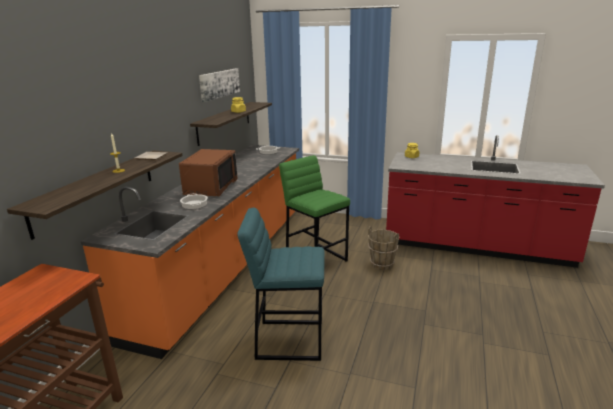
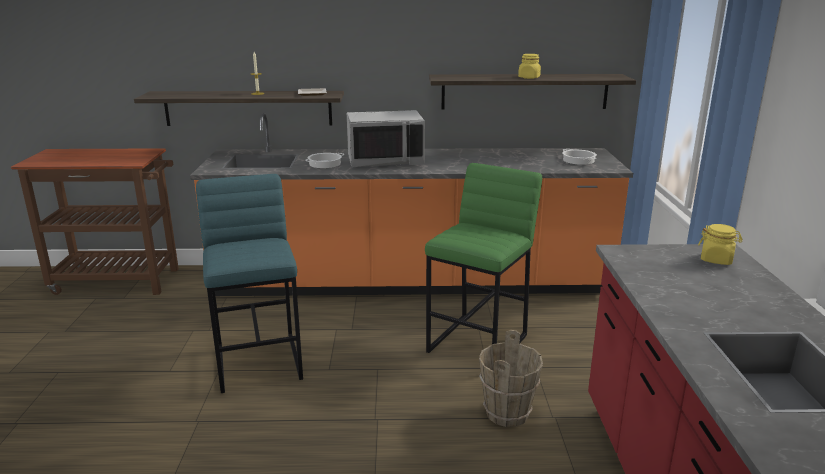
camera: 70 degrees right, 0 degrees up
brown microwave [179,149,238,196] -> grey microwave [347,110,425,167]
picture [199,68,240,102] -> none

